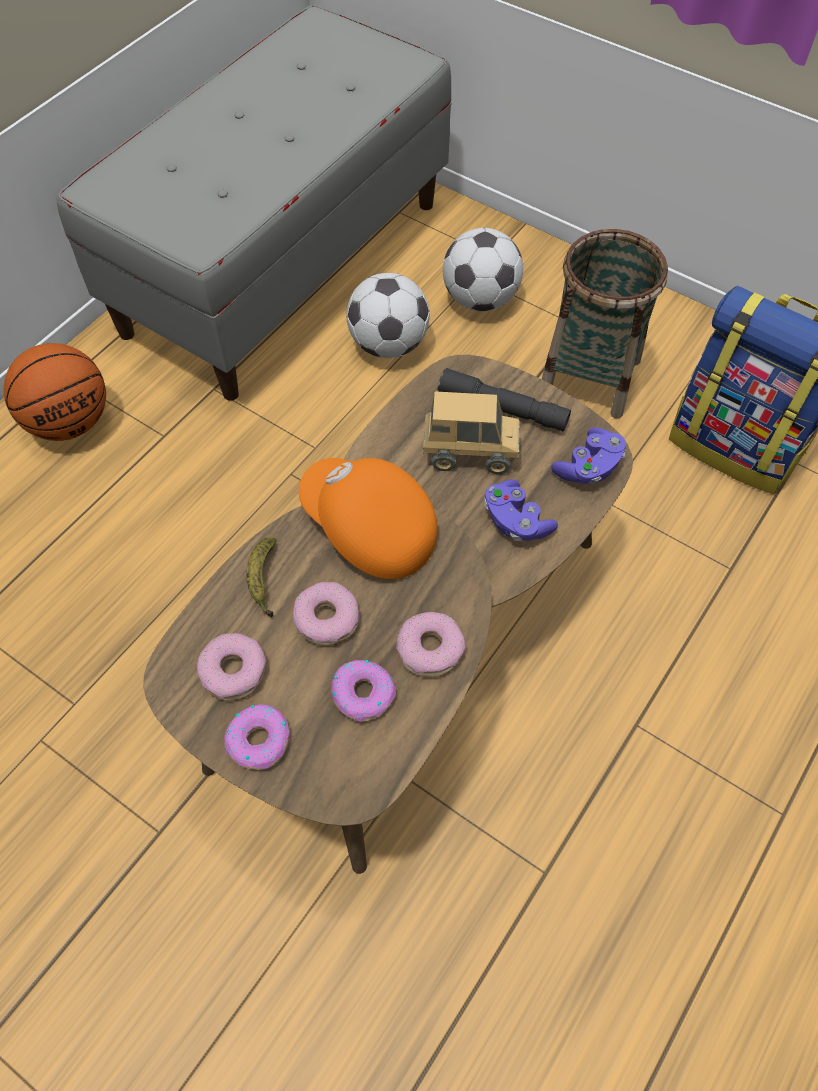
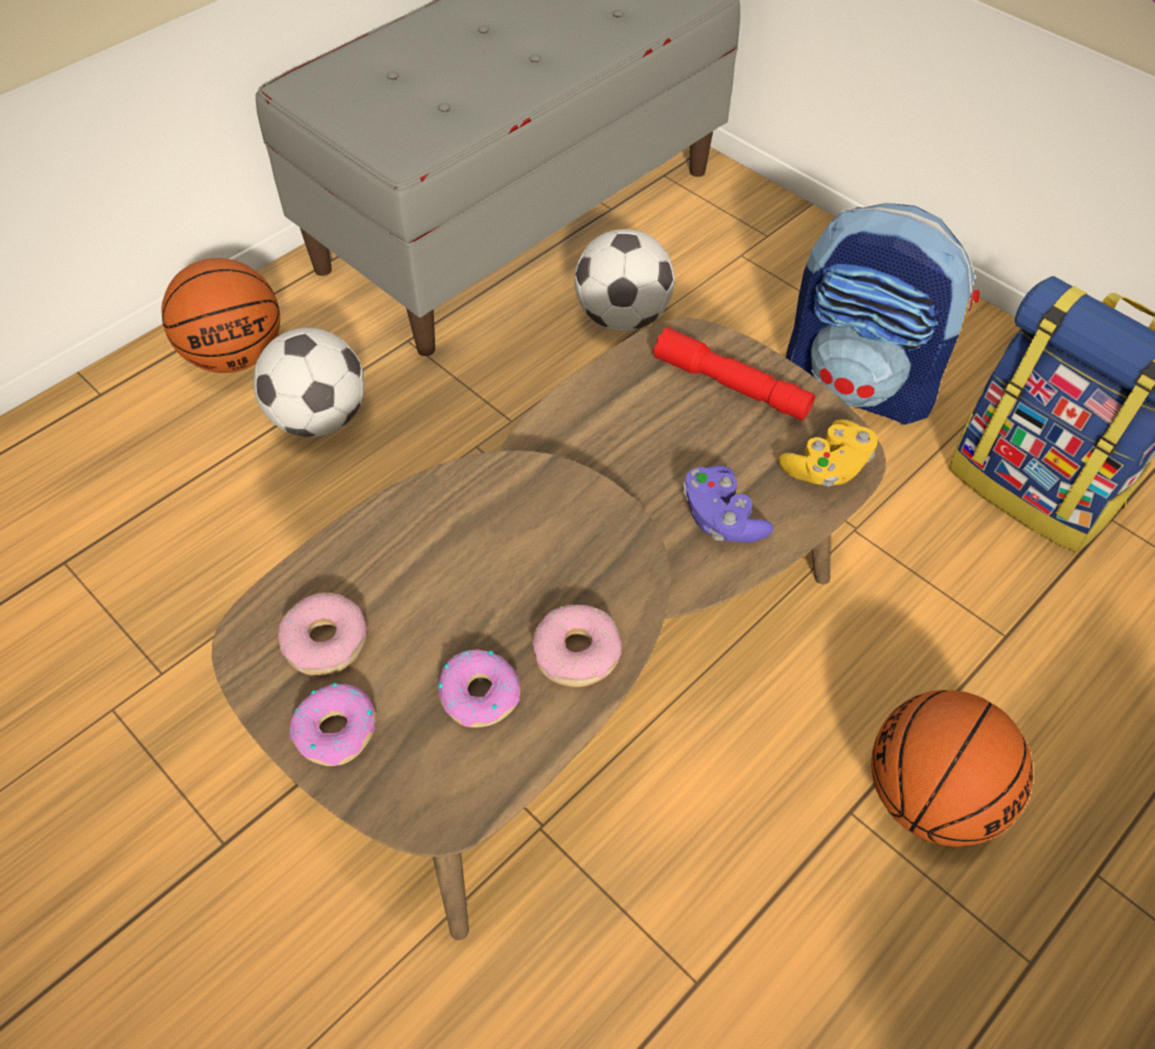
camera: 10 degrees right, 5 degrees down
banana [246,538,277,618] -> none
donut [293,582,359,645] -> none
orange cap [299,458,437,579] -> none
toy truck [423,391,520,474] -> none
grey flashlight [437,368,571,431] -> red flashlight [653,327,815,421]
football [443,228,523,311] -> football moved to [253,328,364,437]
basket [542,229,668,418] -> backpack [786,203,980,424]
purple game controller [551,428,626,485] -> yellow game controller [778,419,878,487]
none -> basketball [871,690,1033,847]

